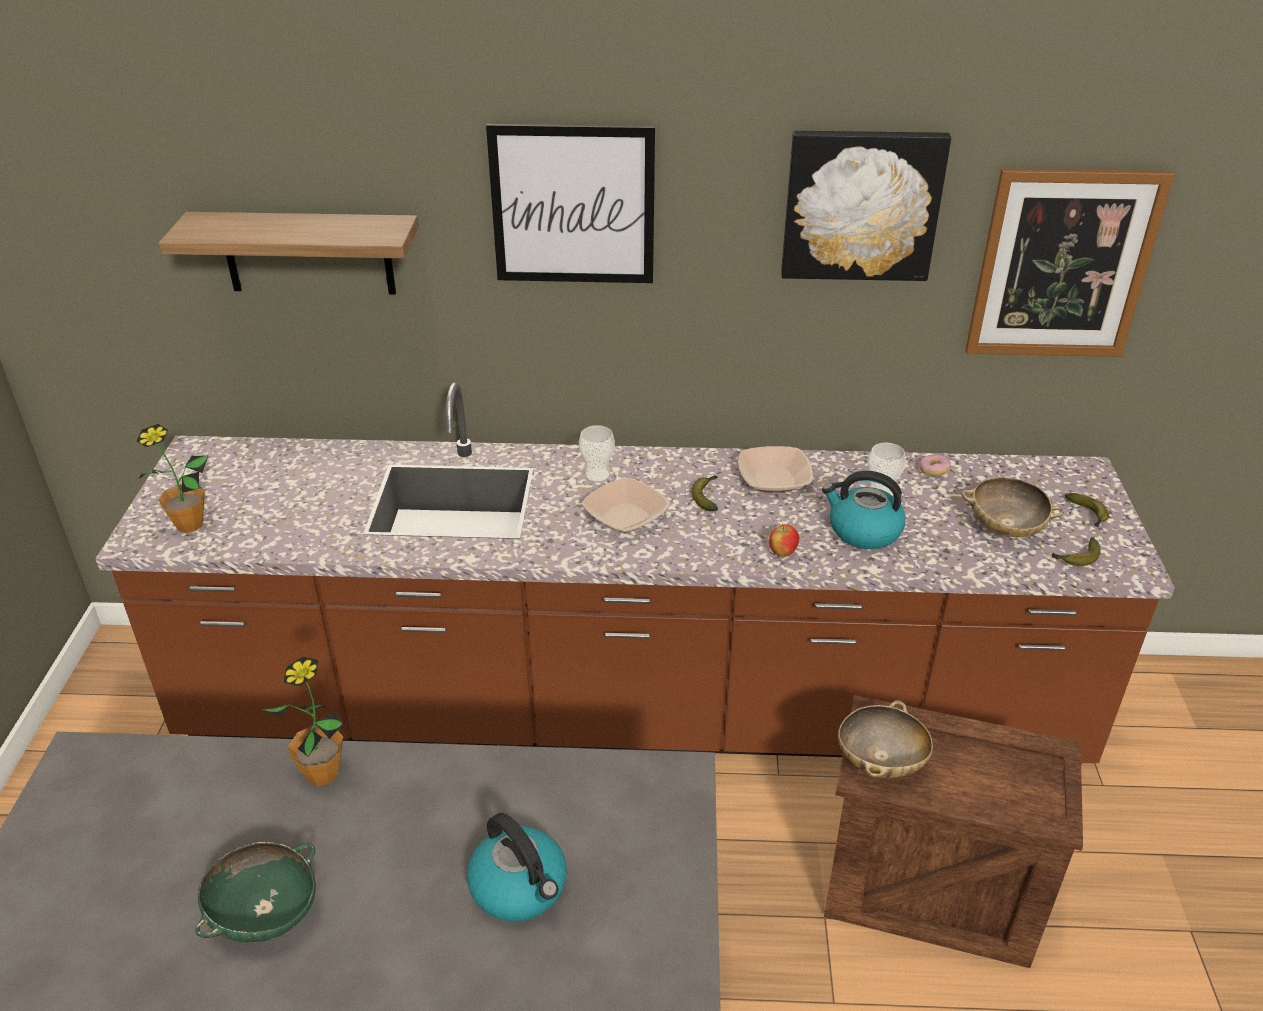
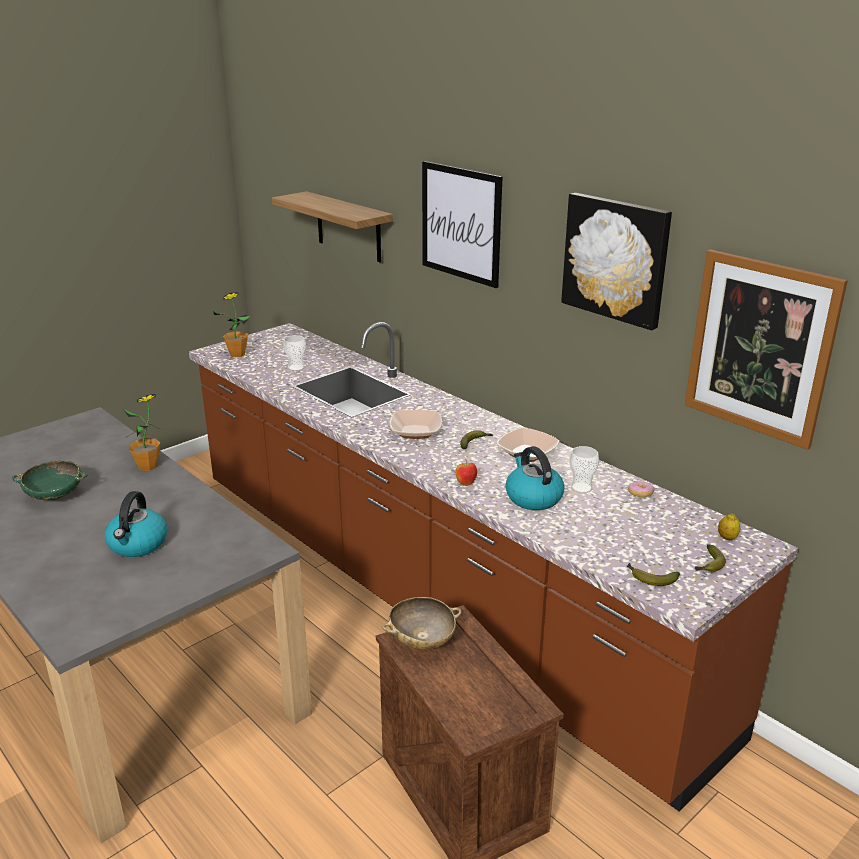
camera: 45 degrees right, 10 degrees down
cup [579,425,615,483] -> cup moved to [284,335,306,371]
beige bowl [961,477,1064,537] -> none
none -> lemon [718,514,740,540]

